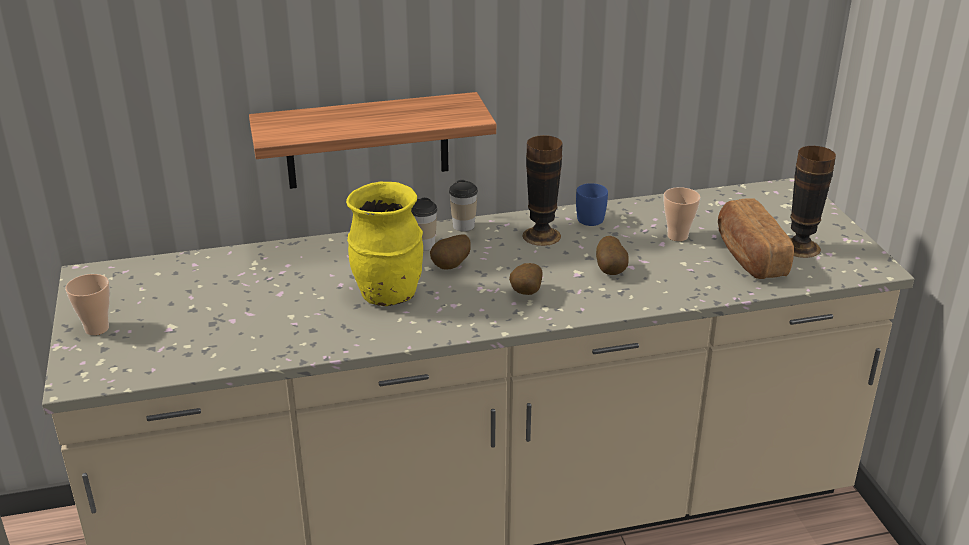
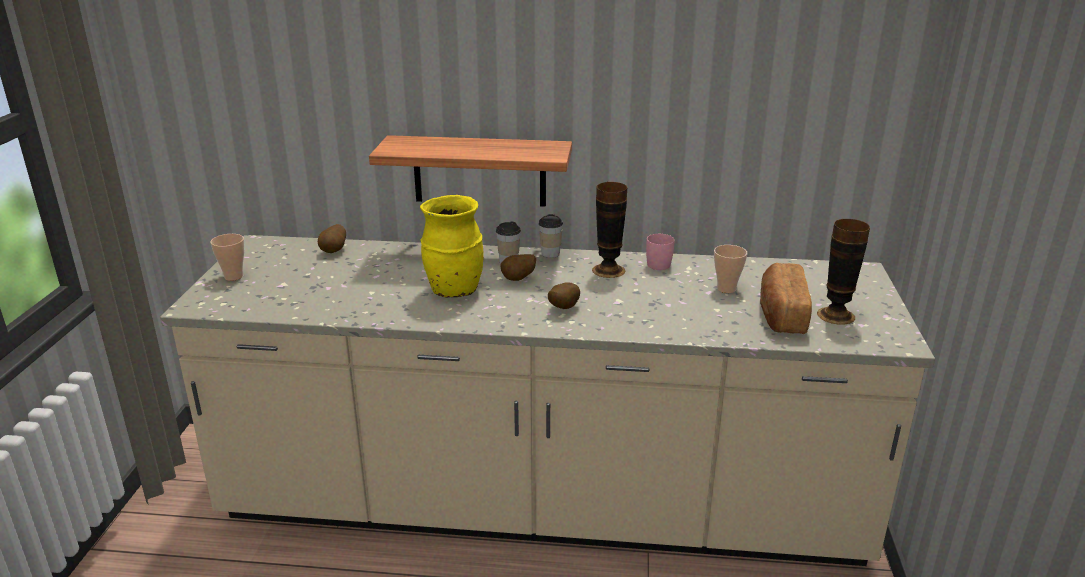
camera: 20 degrees right, 5 degrees down
blue mug [576,183,608,226] -> pink mug [646,234,674,270]
potato [596,236,629,275] -> potato moved to [318,224,346,253]

